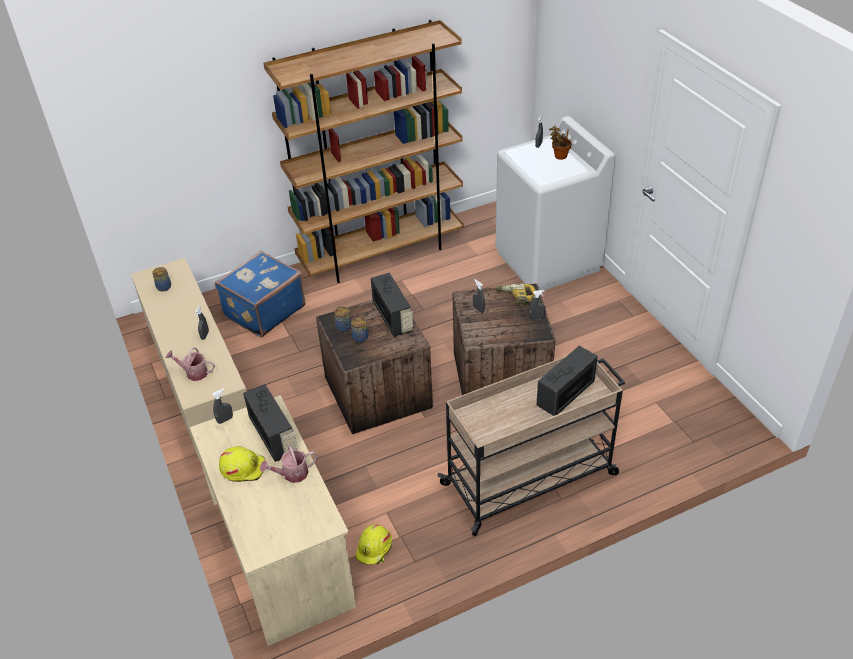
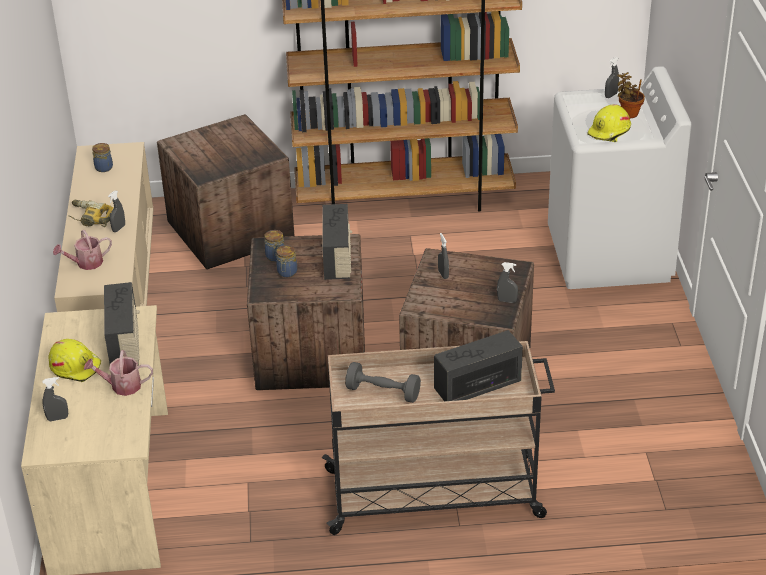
camera: 20 degrees right, 5 degrees down
watering can [165,347,215,381] -> watering can turned 60 degrees counterclockwise [53,230,112,270]
grey spray bottle [212,388,233,424] -> grey spray bottle moved to [42,377,68,421]
blue suitcase [215,251,306,338] -> crate [157,114,295,269]
yellow hard hat [356,524,392,565] -> yellow hard hat moved to [587,104,631,142]
power drill [495,284,541,305] -> power drill moved to [69,200,113,227]
none -> grey dumbbell [345,362,421,403]

